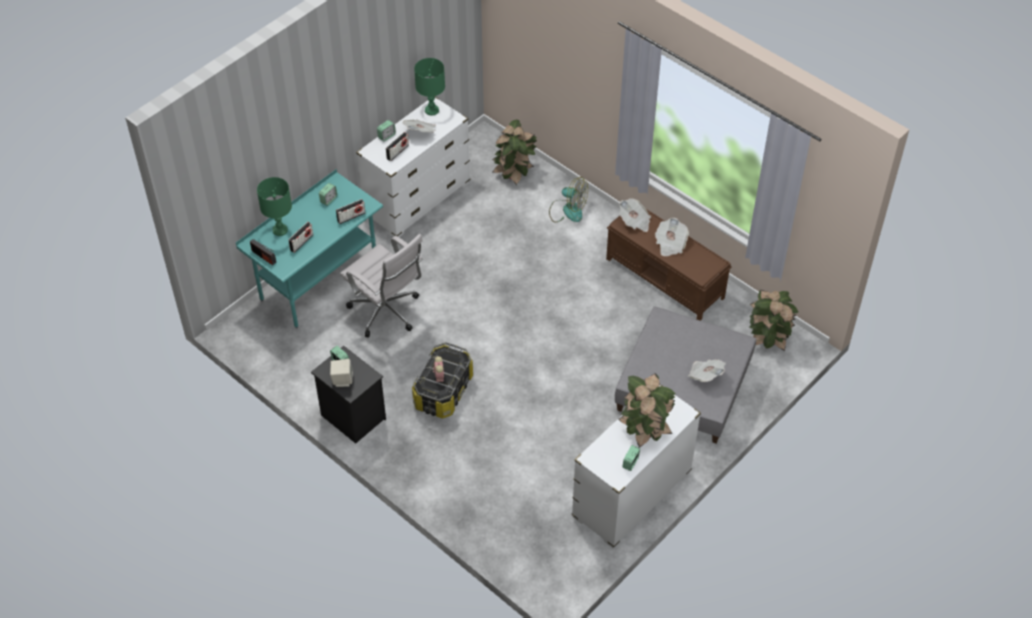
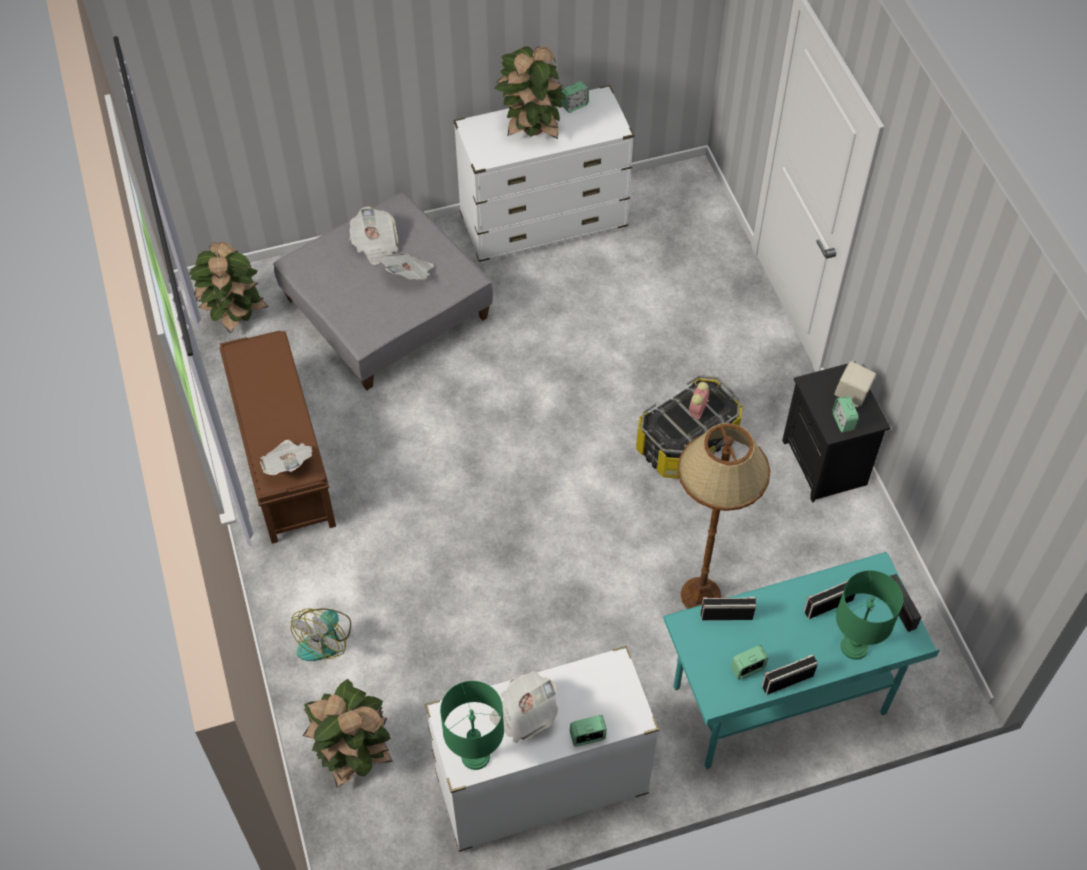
camera: 150 degrees left, 5 degrees up
white office chair [340,234,423,337] -> brown floor lamp [678,423,770,609]
radio [386,132,409,161] -> radio moved to [762,654,818,695]
fan [549,177,588,222] -> fan turned 120 degrees counterclockwise [291,608,351,661]
newspaper [655,218,689,256] -> newspaper moved to [381,253,434,280]

